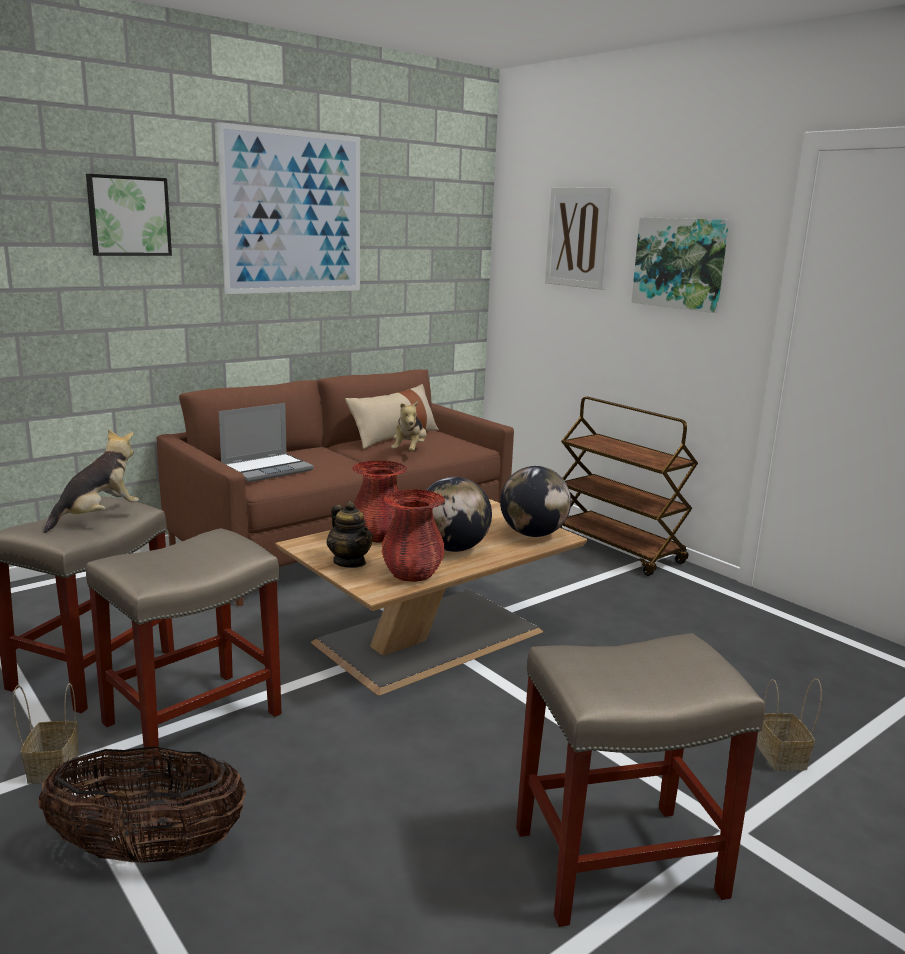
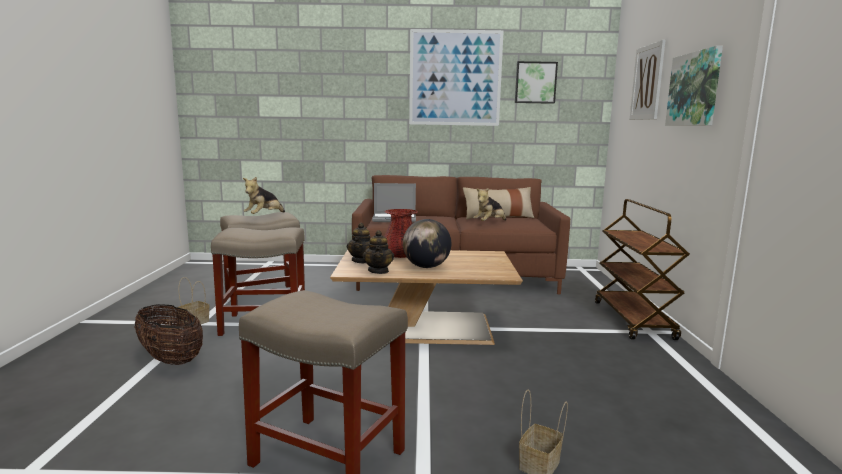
camera: 40 degrees right, 5 degrees down
plush toy [44,429,139,533] -> plush toy turned 135 degrees clockwise [243,177,285,214]
picture [86,174,172,256] -> picture moved to [515,61,558,104]
red vase [382,489,445,582] -> teapot [363,230,394,274]
globe [500,466,571,537] -> none

